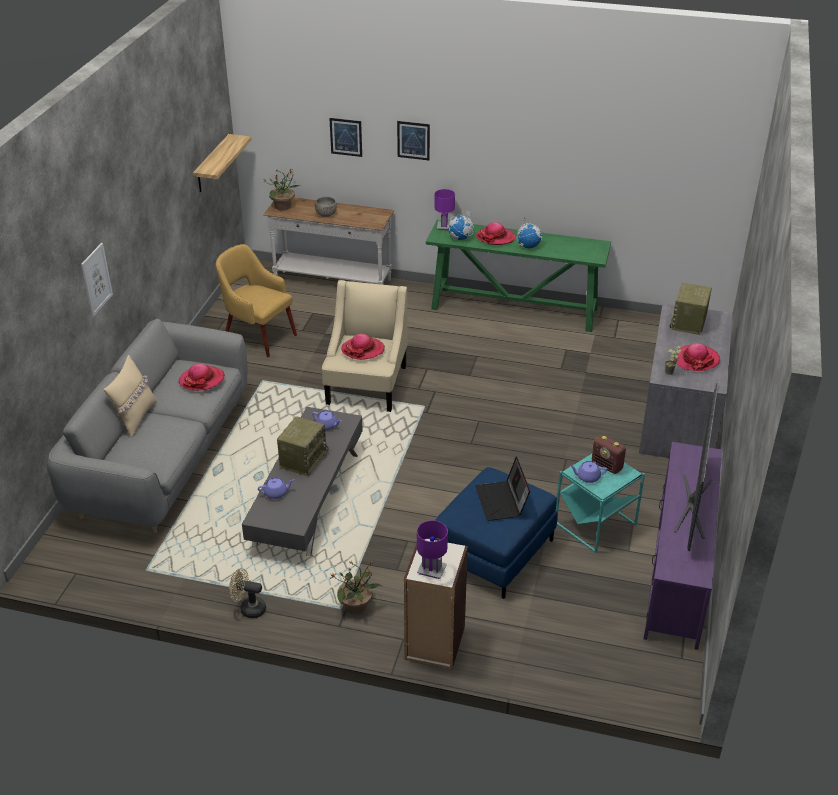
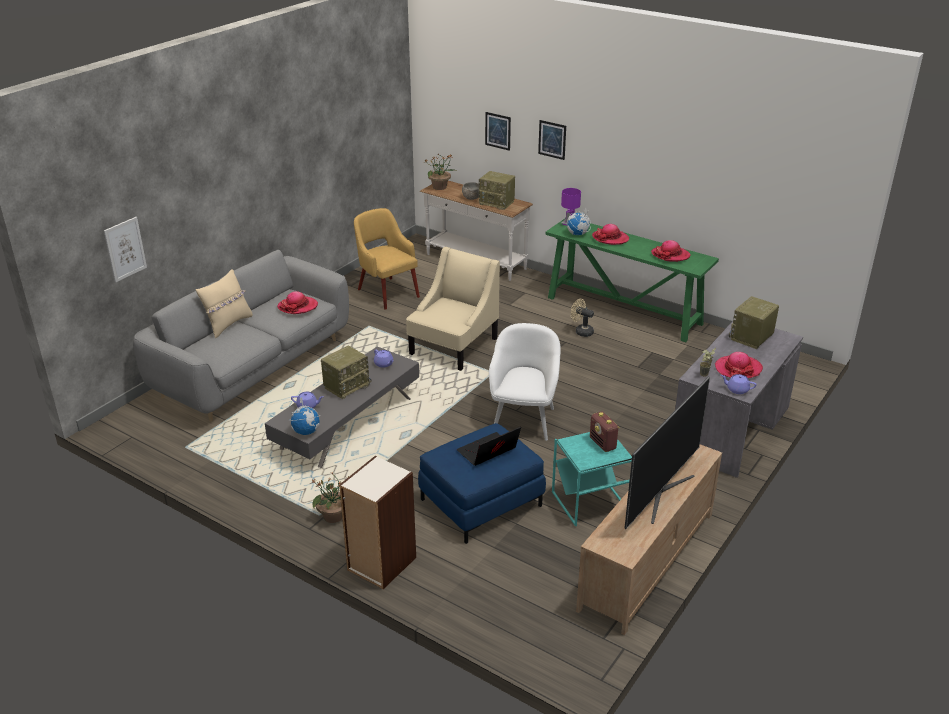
camera: 20 degrees right, 5 degrees down
picture [81,243,113,317] -> picture moved to [104,217,147,282]
shelf [193,134,252,192] -> none
beige fan [229,568,266,618] -> beige fan moved to [571,299,594,337]
hat [341,334,385,360] -> hat moved to [651,240,691,262]
purple table lamp [417,520,448,579] -> none
laptop [475,457,530,521] -> laptop turned 45 degrees clockwise [457,427,521,466]
globe [516,216,542,248] -> globe moved to [288,397,321,435]
purple teapot [570,461,607,483] -> purple teapot moved to [721,374,756,394]
purple tv stand [644,442,722,650] -> beige tv stand [576,444,722,635]
none -> radio [479,171,515,210]
none -> white armchair [489,323,561,441]

